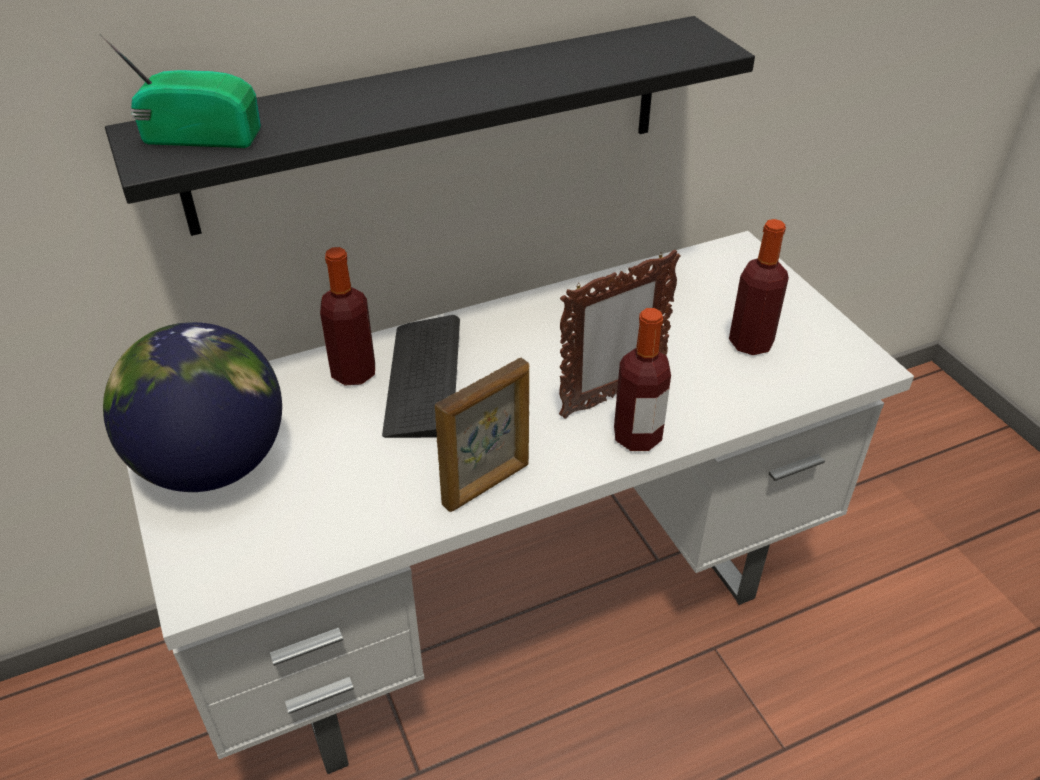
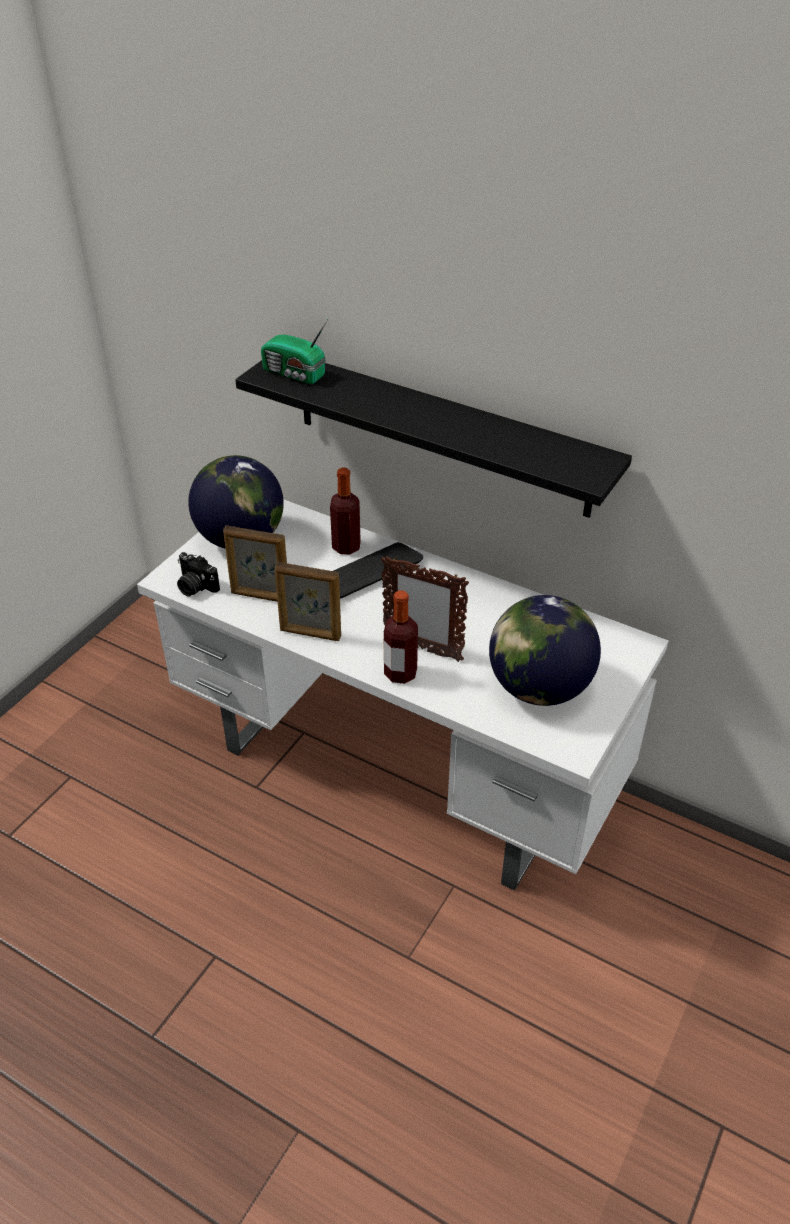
camera: 55 degrees right, 0 degrees up
radio [100,34,261,148] -> radio turned 150 degrees clockwise [261,319,328,384]
bottle [729,219,789,355] -> globe [489,595,601,706]
none -> camera [177,552,220,597]
none -> picture frame [223,525,287,602]

